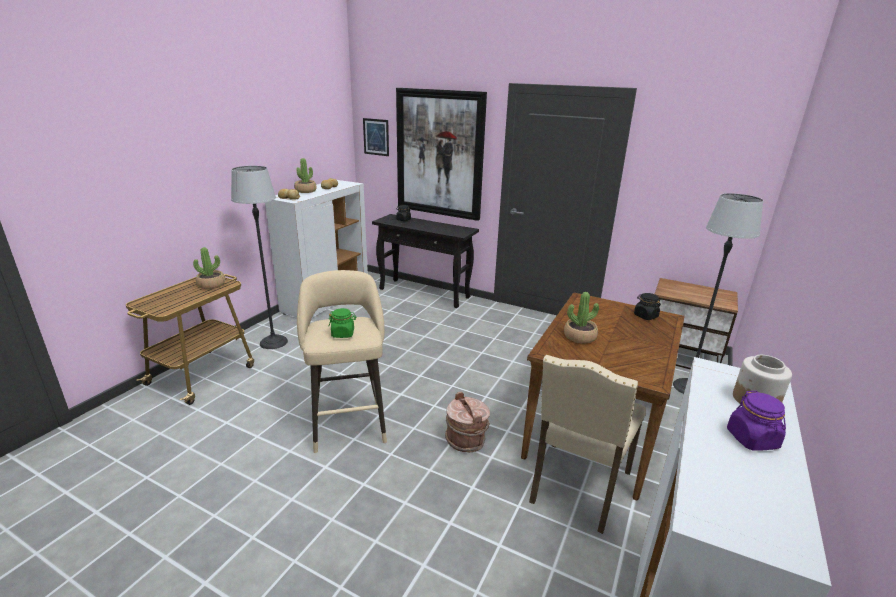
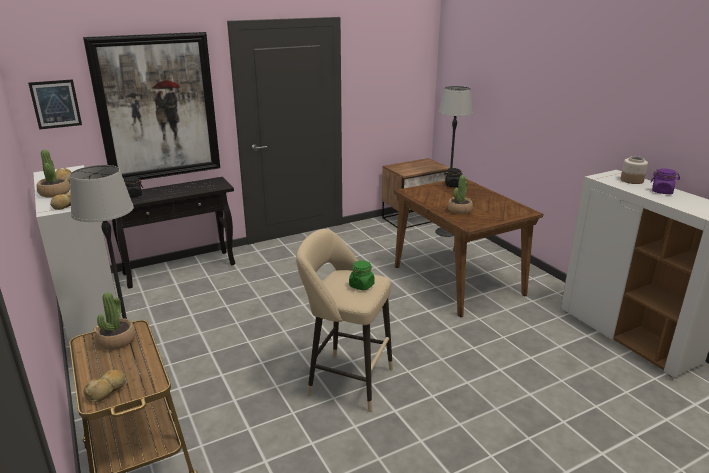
camera: 55 degrees left, 0 degrees up
brown bucket [445,391,490,452] -> none
beige chair [529,355,646,534] -> none
none -> bread [84,369,126,402]

